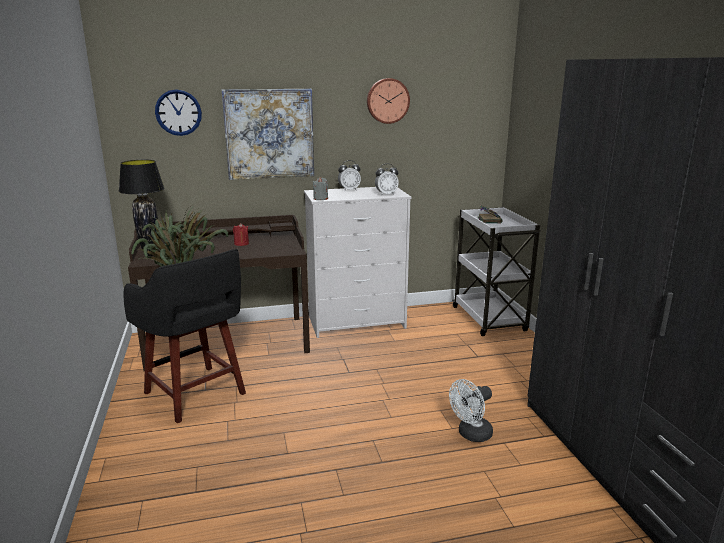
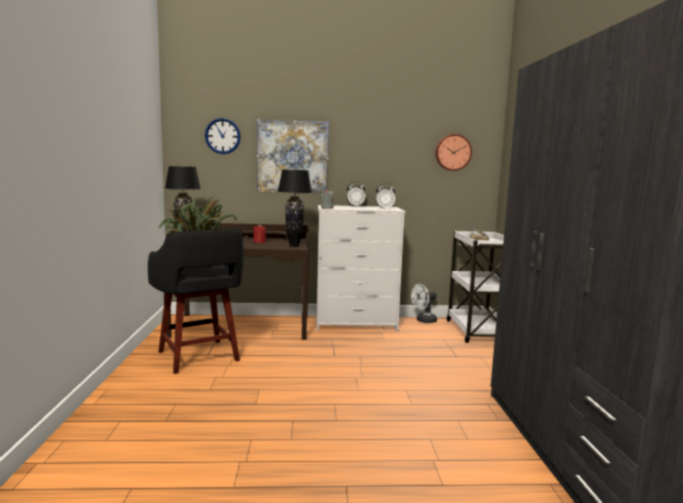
camera: 10 degrees right, 10 degrees down
wall clock [367,78,410,124] -> wall clock moved to [435,134,472,171]
white fan [449,379,493,442] -> white fan moved to [411,284,437,323]
none -> black table lamp [278,170,312,247]

